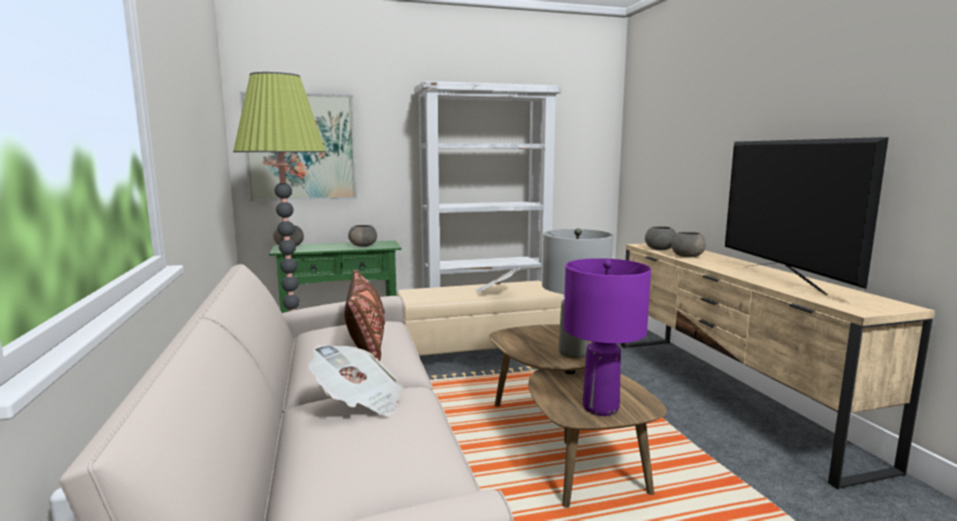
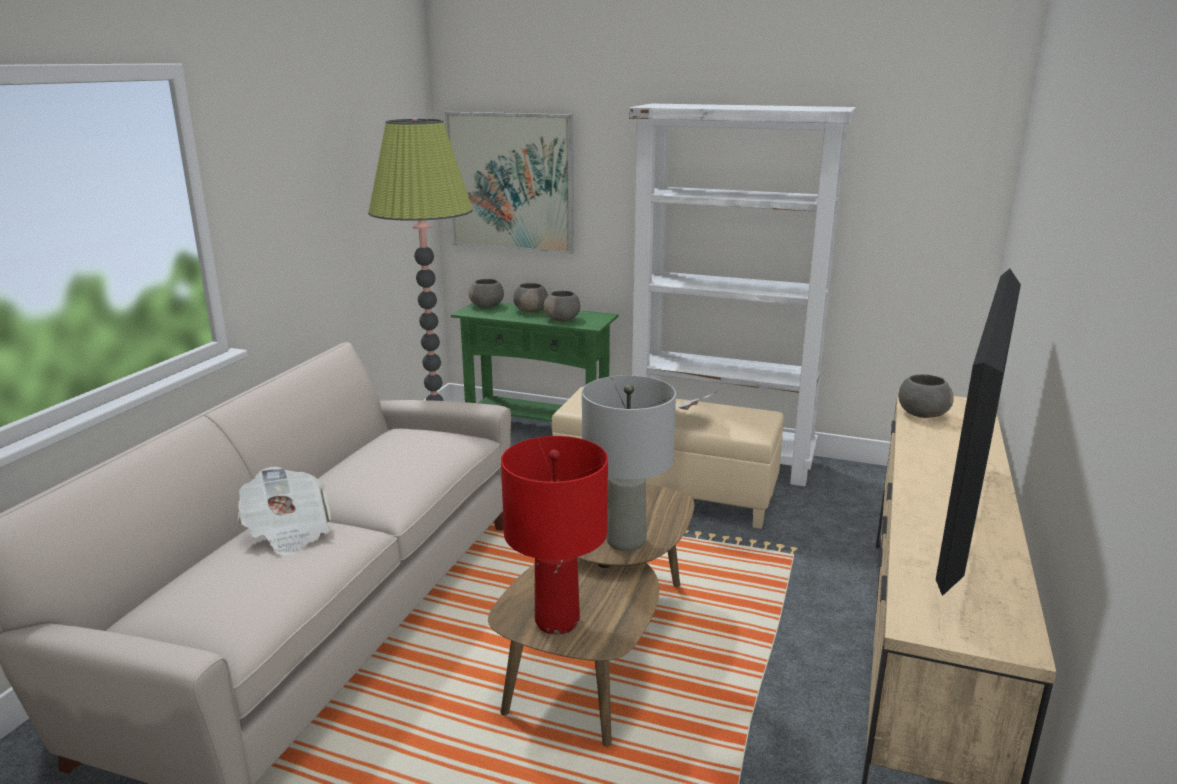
camera: 35 degrees right, 10 degrees up
brown pillow [344,270,385,362] -> none
purple table lamp [563,258,651,416] -> red table lamp [501,436,608,635]
grey bowl [671,232,706,257] -> grey bowl moved to [513,283,548,312]

